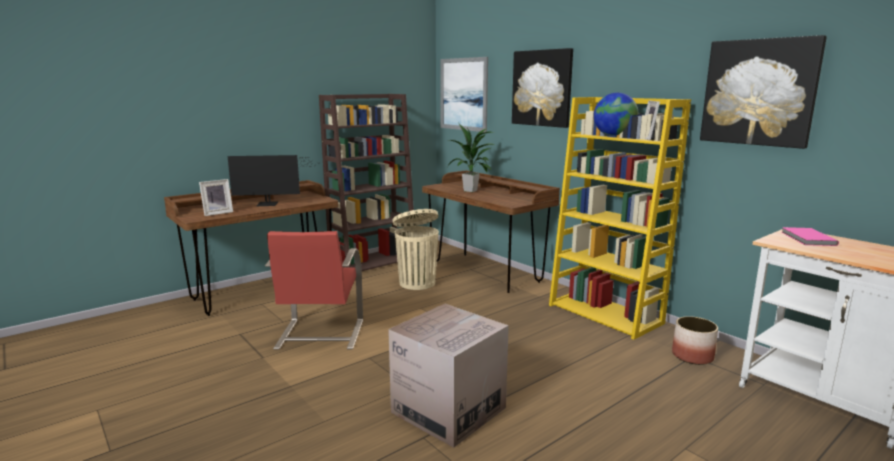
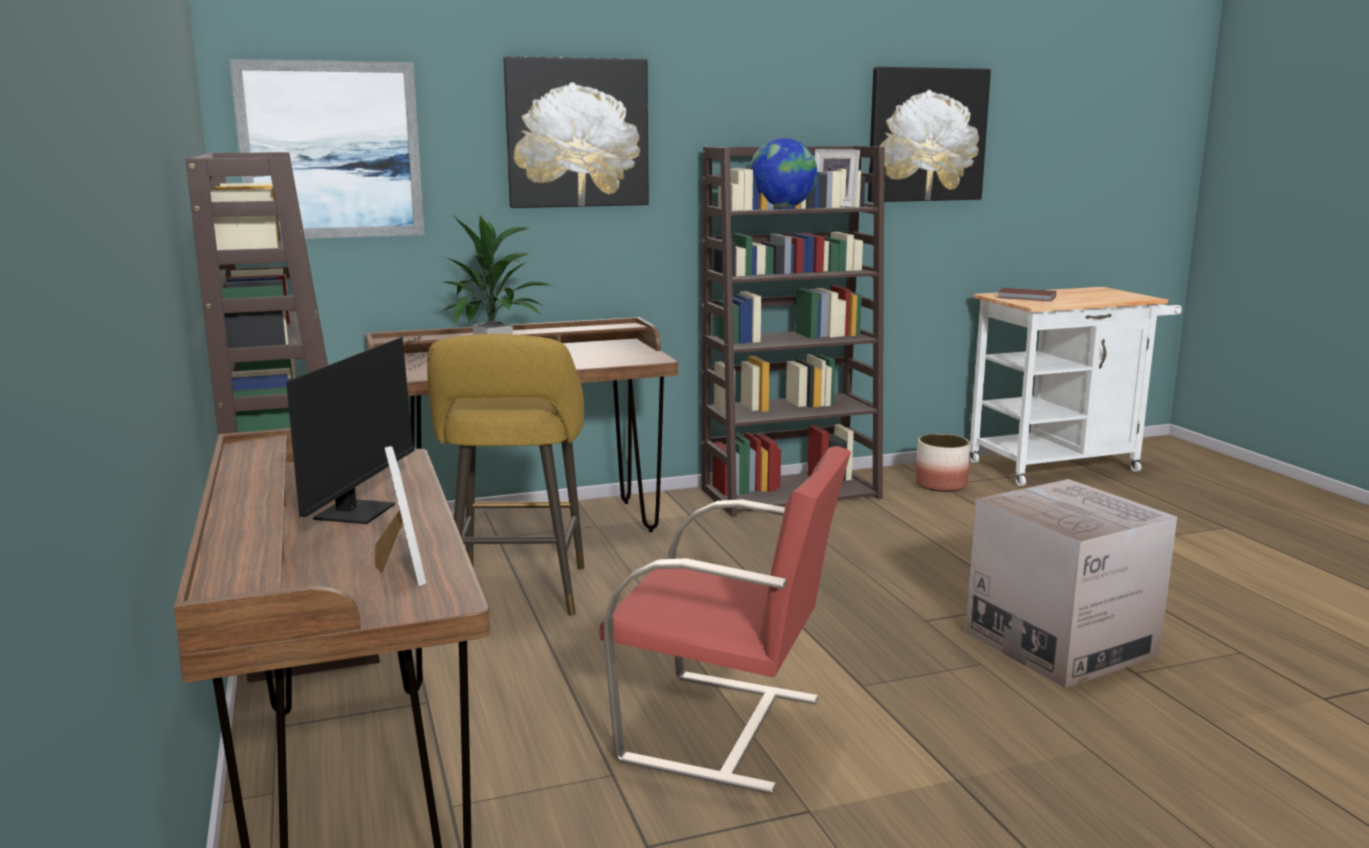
camera: 70 degrees left, 0 degrees up
beige trash can [392,209,439,290] -> yellow stool [427,334,584,616]
yellow bookcase [549,97,691,340] -> brown bookcase [702,146,885,517]
pink book [781,227,839,246] -> brown book [997,288,1056,301]

